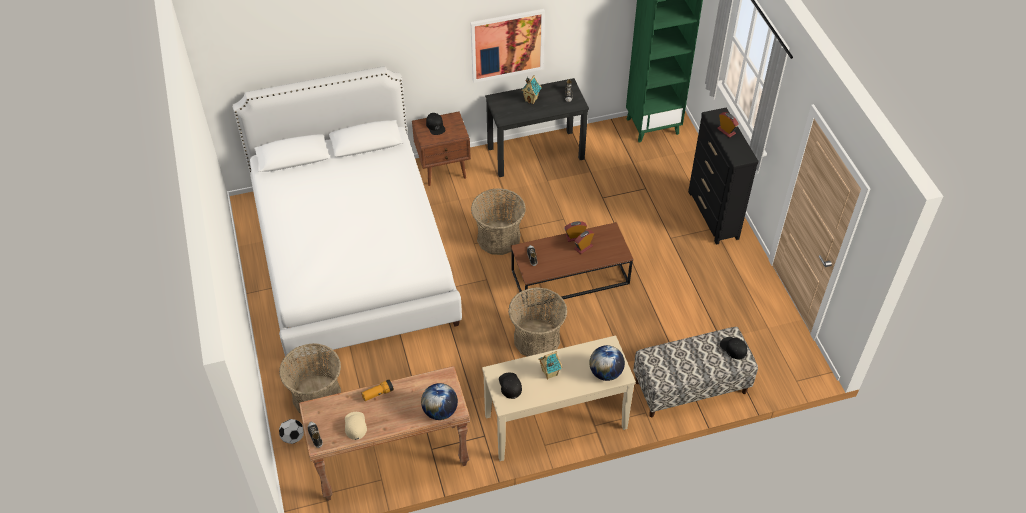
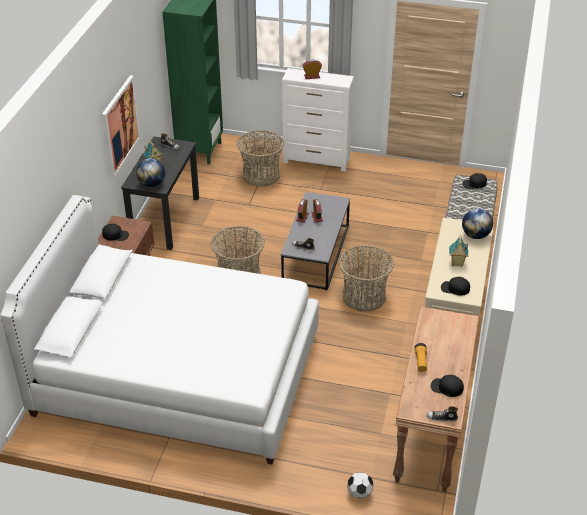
camera: 60 degrees left, 10 degrees down
basket [279,343,341,413] -> basket moved to [237,130,284,187]
beige cap [345,412,367,440] -> black cap [431,375,464,397]
globe [421,383,458,420] -> globe moved to [136,158,165,187]
brown coffee table [511,222,634,307] -> grey coffee table [281,192,350,290]
black dresser [688,108,759,245] -> white dresser [282,68,354,172]

